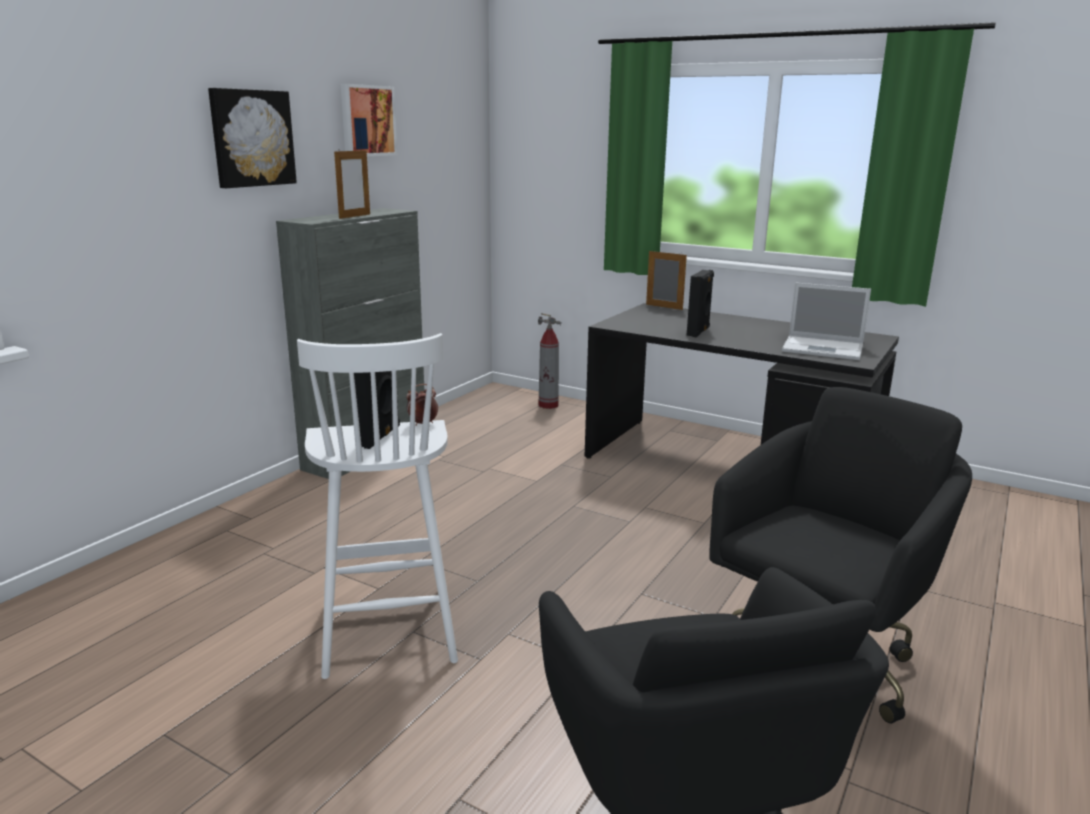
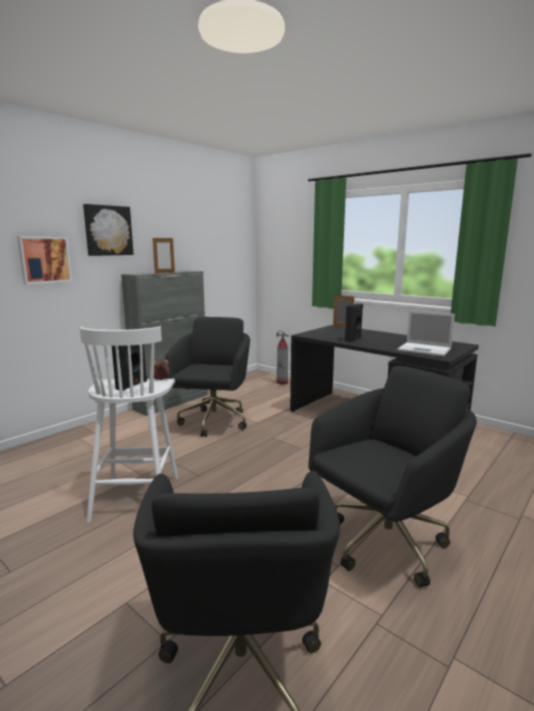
camera: 10 degrees right, 5 degrees down
picture [341,84,397,156] -> picture moved to [17,236,72,284]
none -> black office chair [165,317,250,437]

